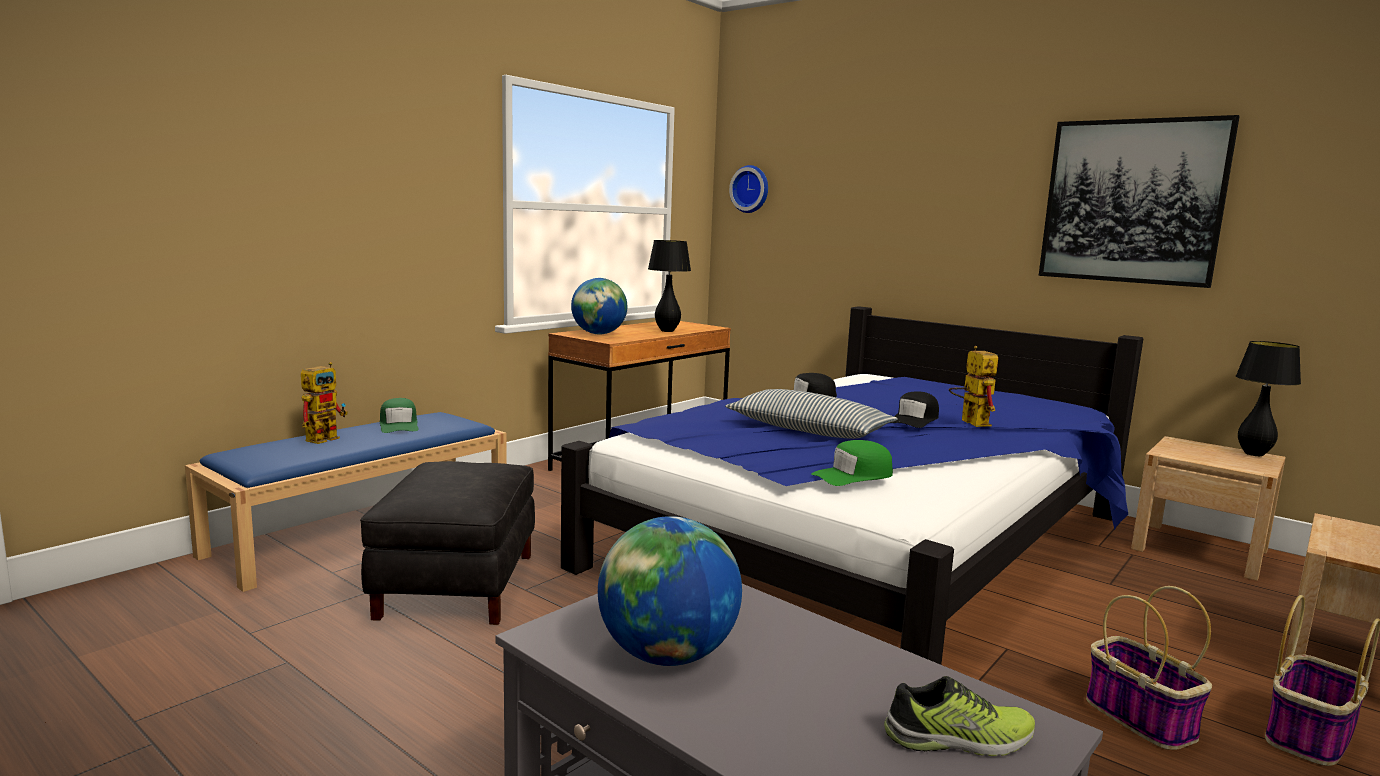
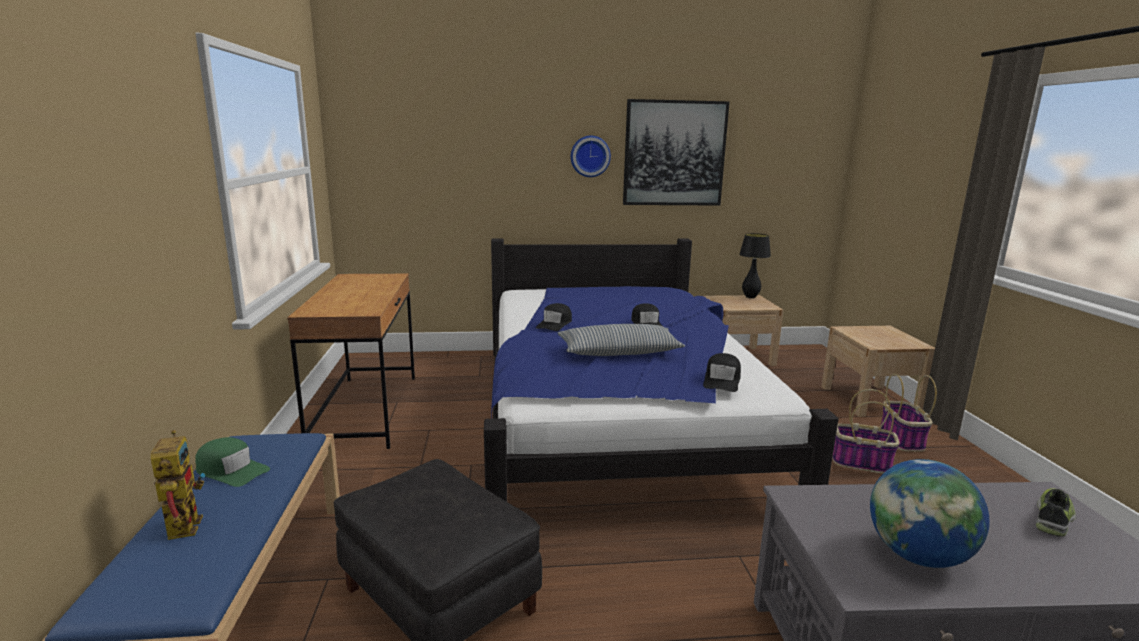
camera: 45 degrees left, 5 degrees up
globe [571,278,627,334] -> none
black table lamp [648,240,691,332] -> none
wall clock [729,165,768,213] -> wall clock moved to [571,136,611,177]
green cap [811,440,893,486] -> black cap [703,353,741,392]
toy robot [949,346,998,427] -> none

